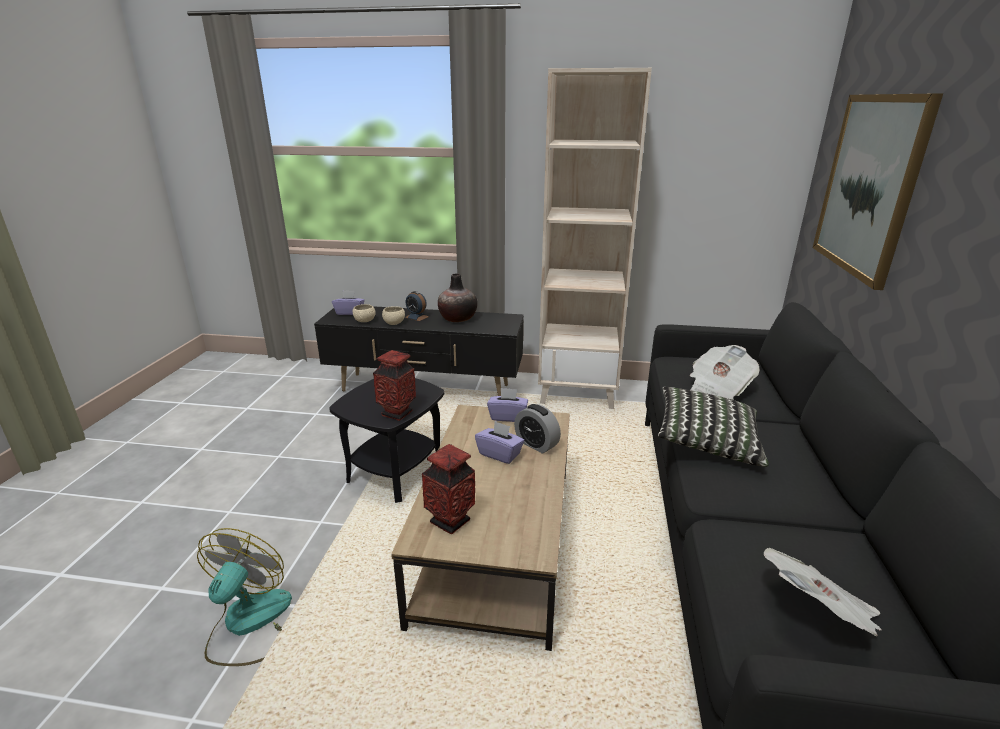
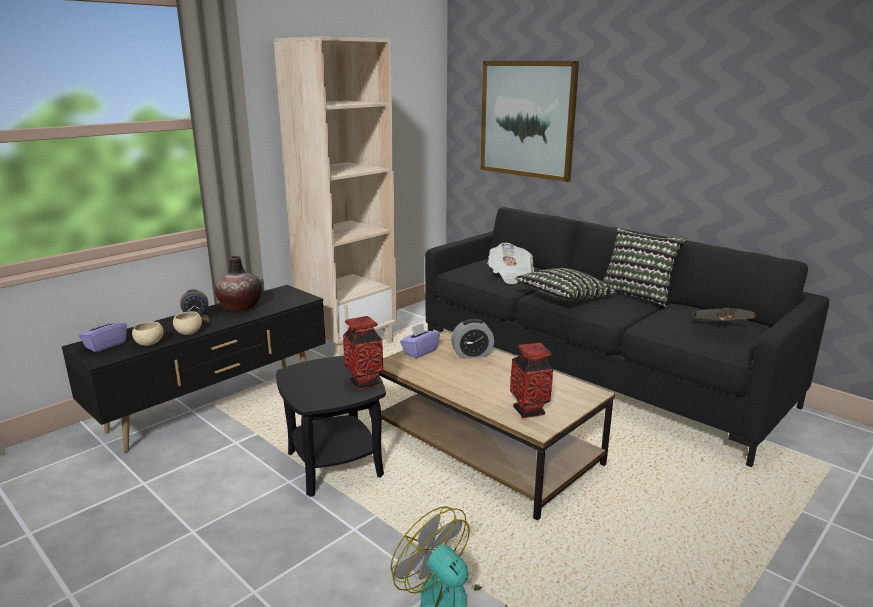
camera: 55 degrees left, 5 degrees down
purple tissue box [475,421,524,464] -> none
none -> pillow [602,228,686,307]

